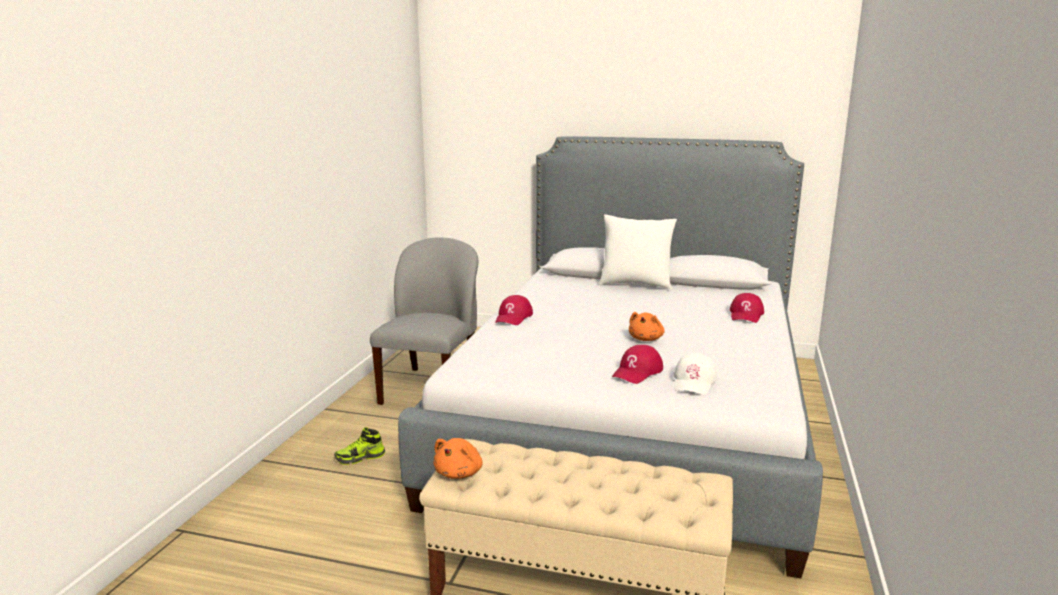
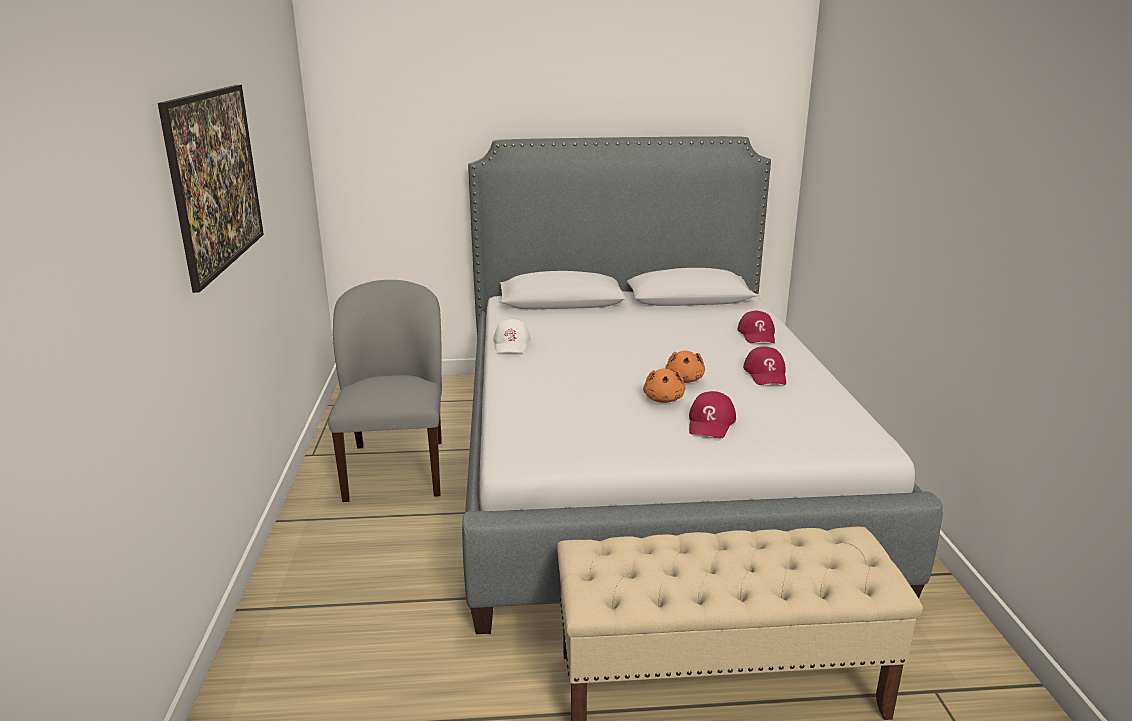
camera: 20 degrees left, 5 degrees up
shoe [334,427,385,465] -> none
orange plush toy [433,438,483,479] -> orange plush toy moved to [643,369,686,403]
red cap [495,295,533,325] -> red cap moved to [743,346,786,385]
white pillow [599,214,677,290] -> none
white cap [674,353,717,395] -> white cap moved to [493,319,531,353]
none -> picture [158,85,264,293]

